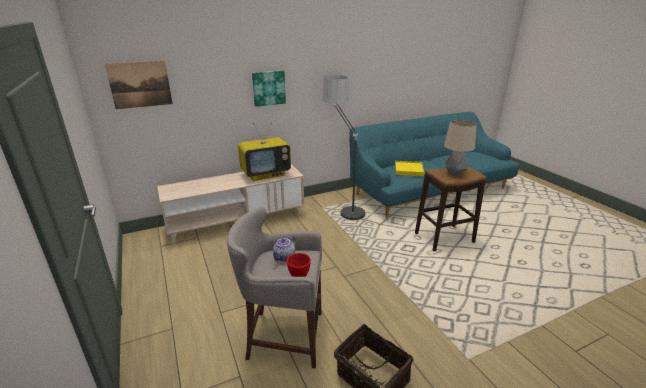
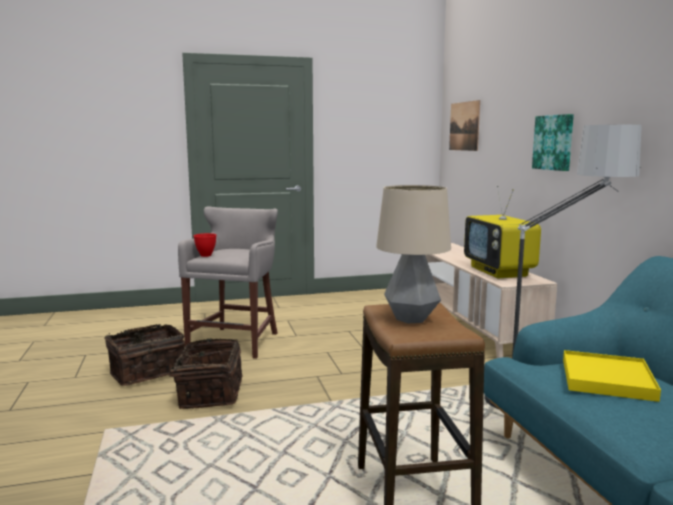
camera: 100 degrees right, 15 degrees down
teapot [271,235,296,261] -> none
none -> basket [156,338,243,409]

